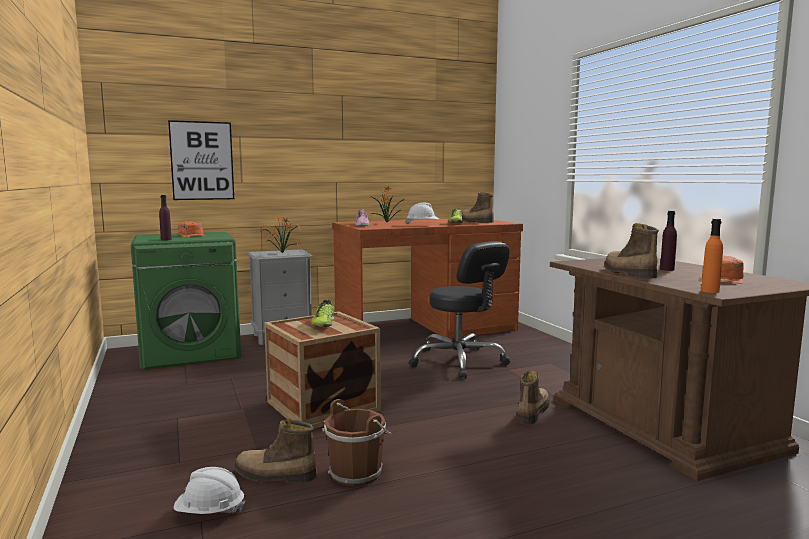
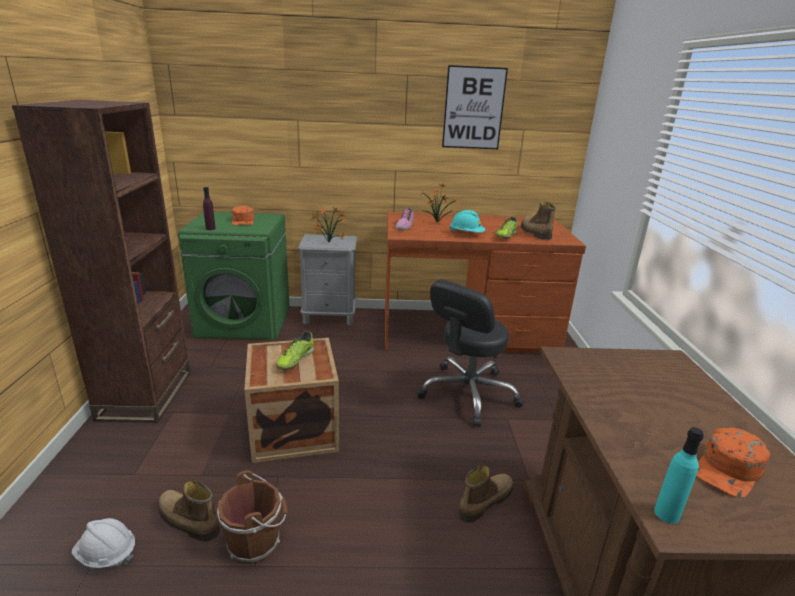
camera: 20 degrees right, 15 degrees up
picture [168,120,234,200] -> picture moved to [442,65,508,149]
white hard hat [406,203,439,225] -> turquoise hard hat [450,210,485,232]
black office chair [409,241,510,379] -> black office chair turned 60 degrees clockwise [417,280,524,427]
boot [604,223,659,278] -> none
purple bottle [660,211,677,271] -> none
orange bottle [701,219,723,293] -> turquoise bottle [654,427,704,524]
none -> brown bookcase [12,100,191,423]

